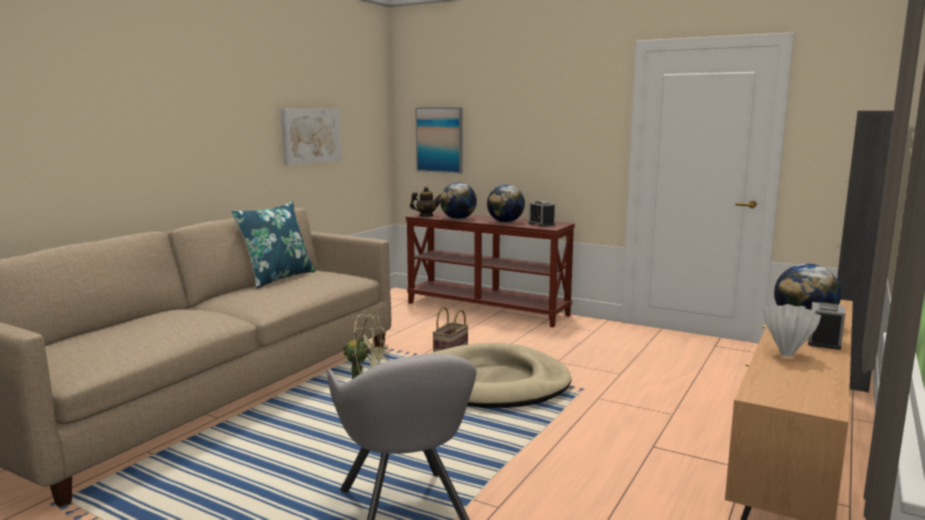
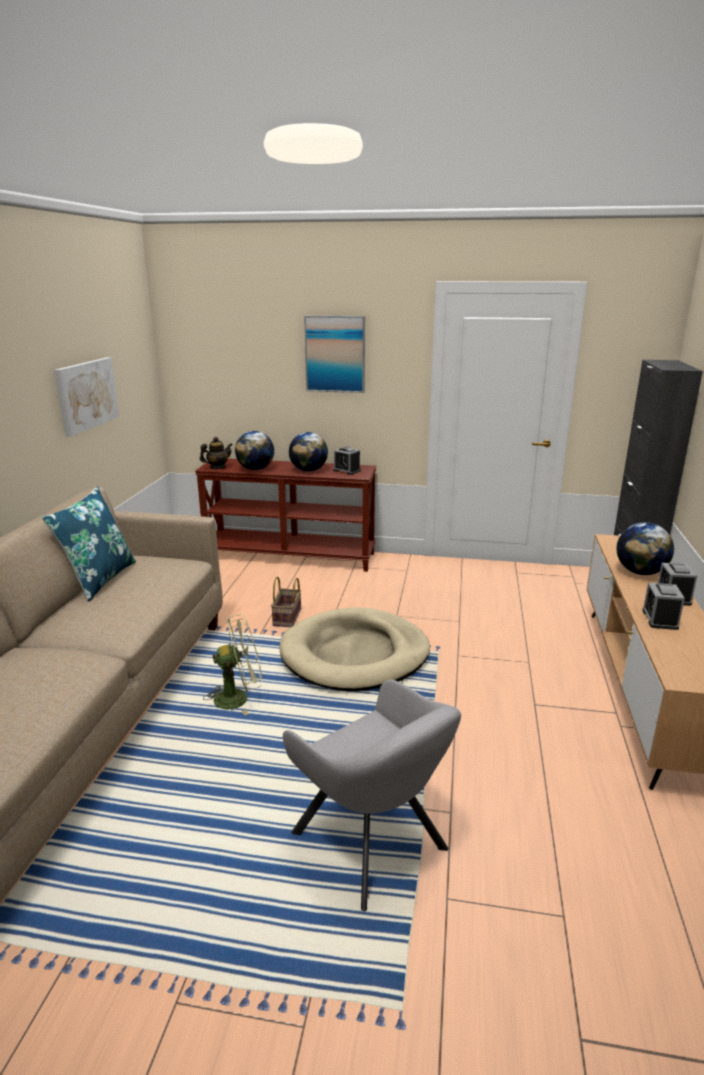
camera: 20 degrees left, 10 degrees up
picture [416,107,463,174] -> picture moved to [304,316,365,393]
white vase [764,304,821,357] -> alarm clock [642,583,685,630]

